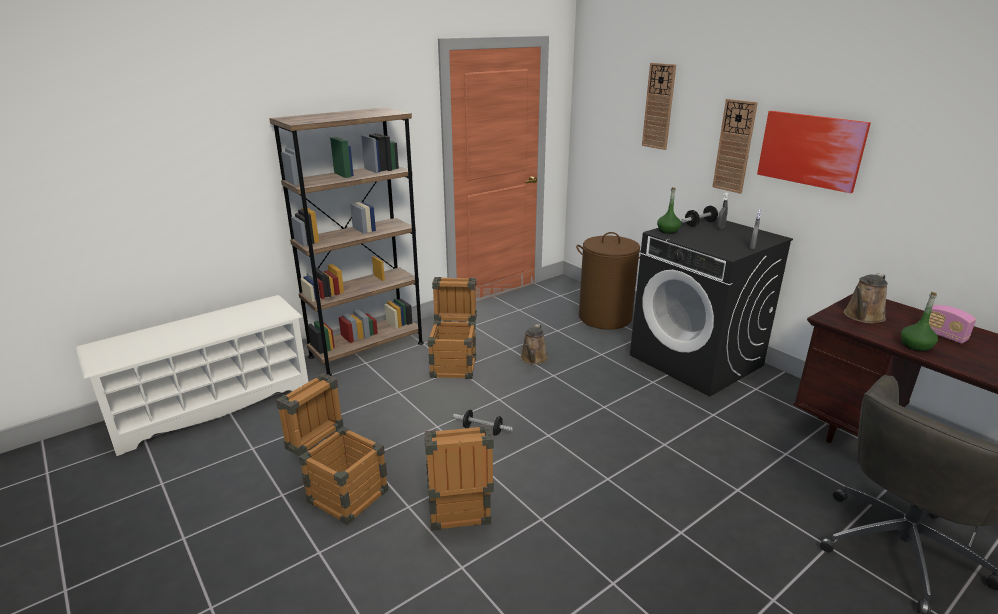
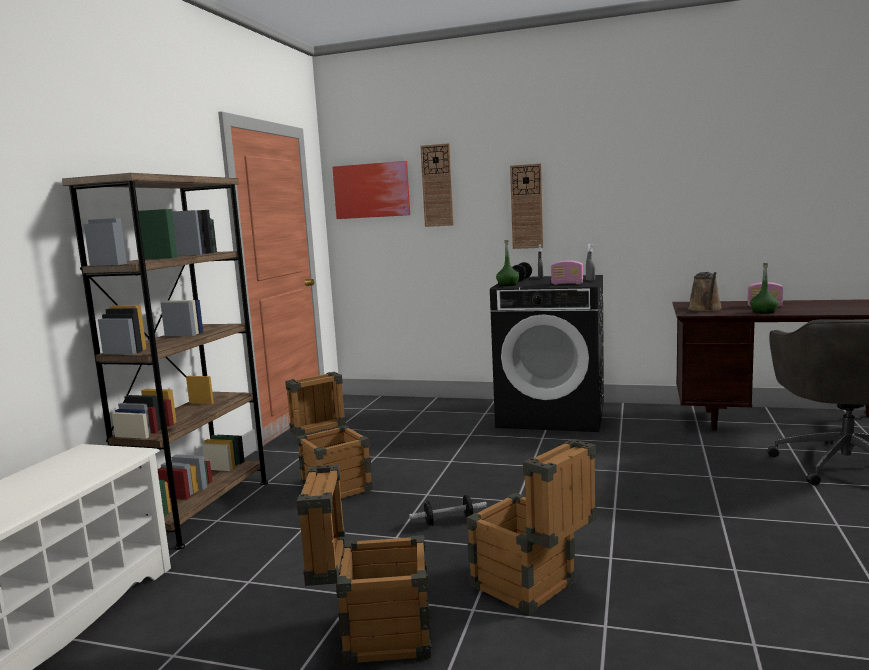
camera: 35 degrees left, 15 degrees down
brown watering can [520,324,548,365] -> none
brown laundry basket [576,232,641,330] -> none
picture [757,111,871,193] -> picture moved to [332,161,410,219]
none -> radio [551,260,583,285]

